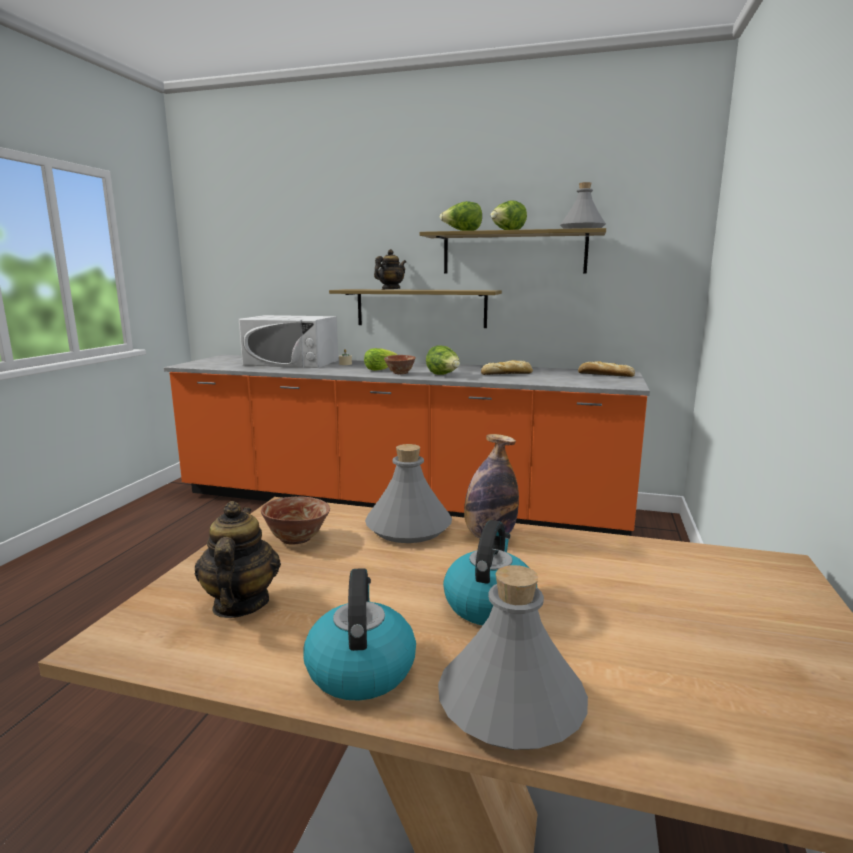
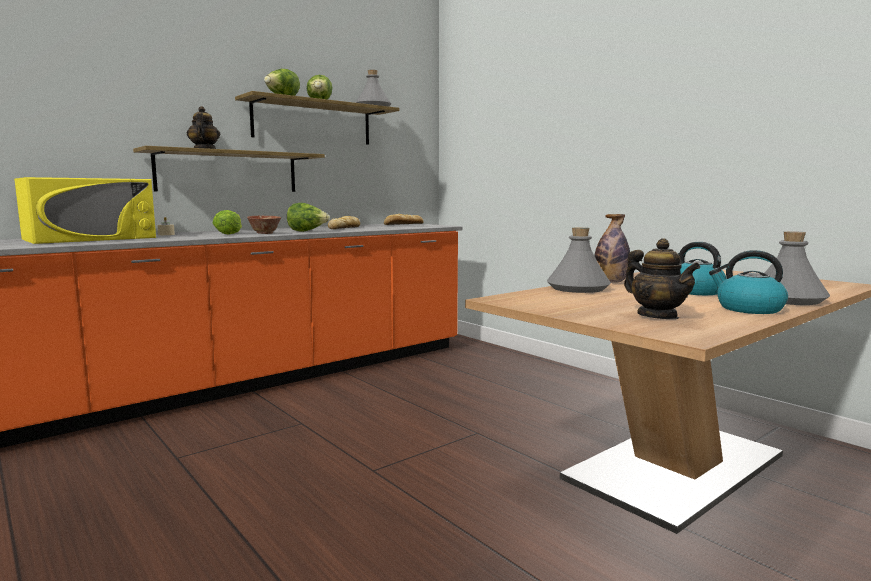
camera: 55 degrees left, 5 degrees down
teapot [195,501,281,618] -> teapot turned 150 degrees counterclockwise [624,238,700,319]
white microwave [239,315,338,368] -> yellow microwave [14,177,156,244]
bowl [261,496,330,545] -> none

